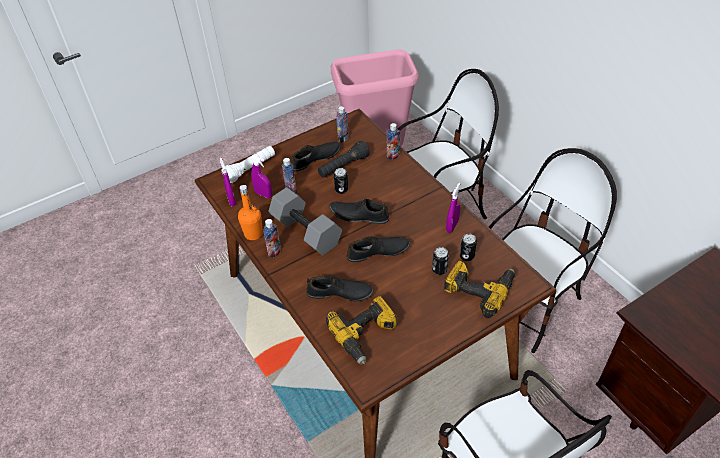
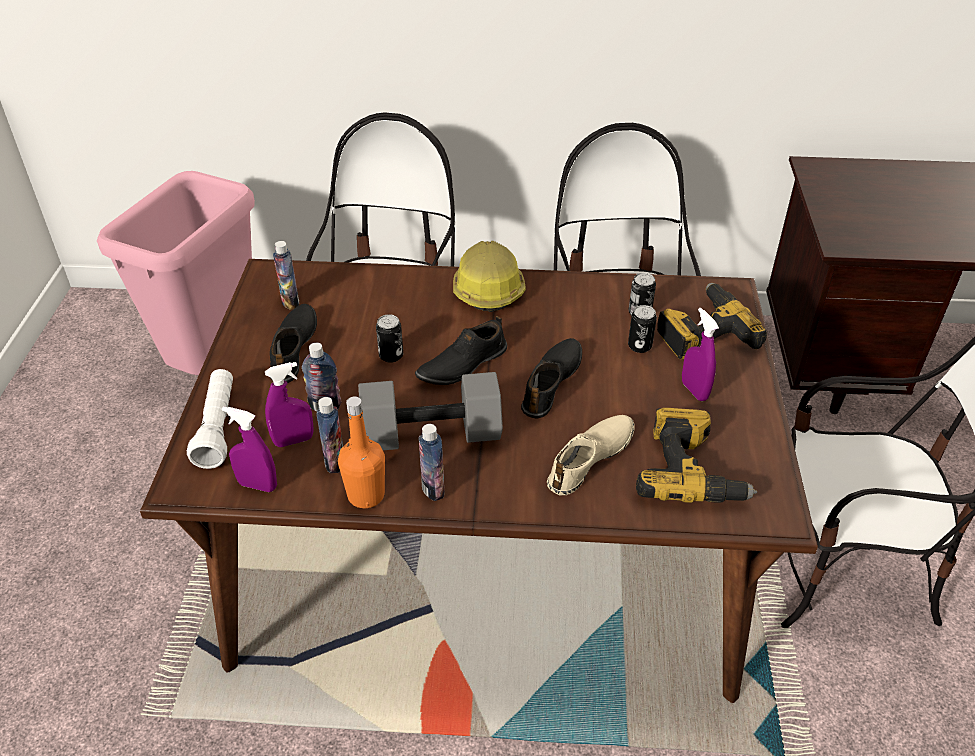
camera: 55 degrees left, 5 degrees down
black shoe [306,275,373,301] -> beige shoe [547,415,635,495]
black flashlight [318,141,370,178] -> none
bottle [387,123,400,160] -> bottle moved to [317,397,343,473]
purple spray bottle [446,183,461,233] -> purple spray bottle moved to [682,308,719,401]
none -> hard hat [453,241,526,312]

